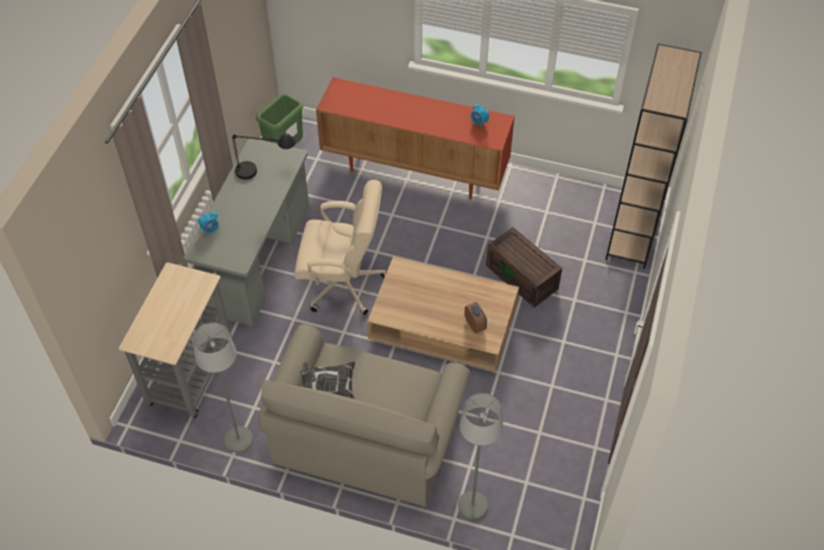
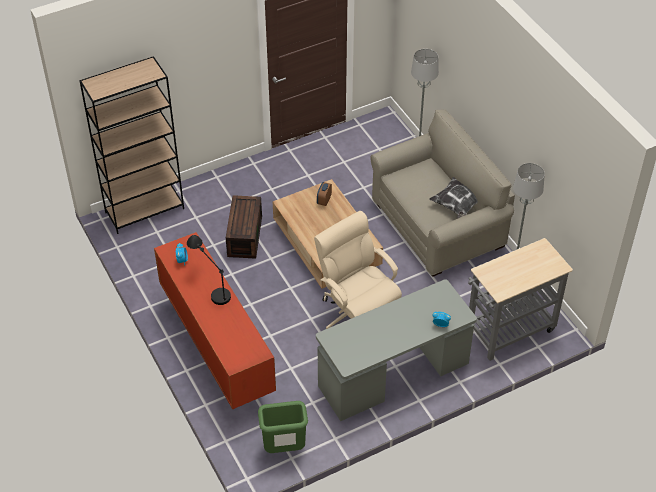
camera: 135 degrees left, 5 degrees down
black table lamp [232,133,296,179] -> black table lamp moved to [187,235,231,305]

